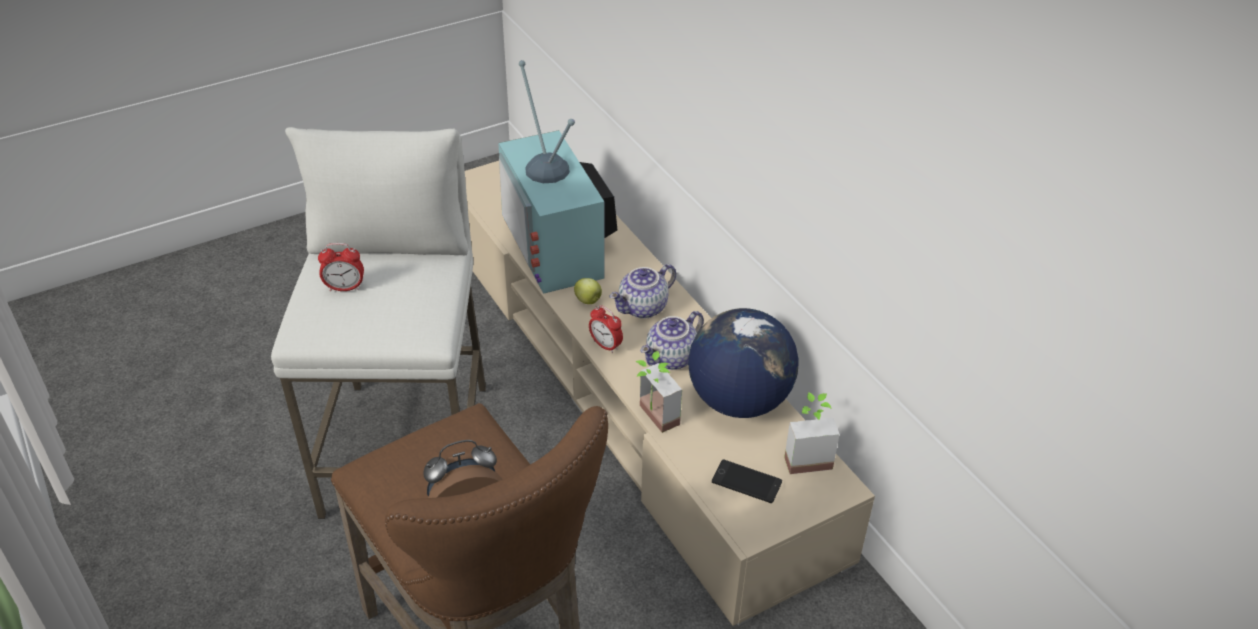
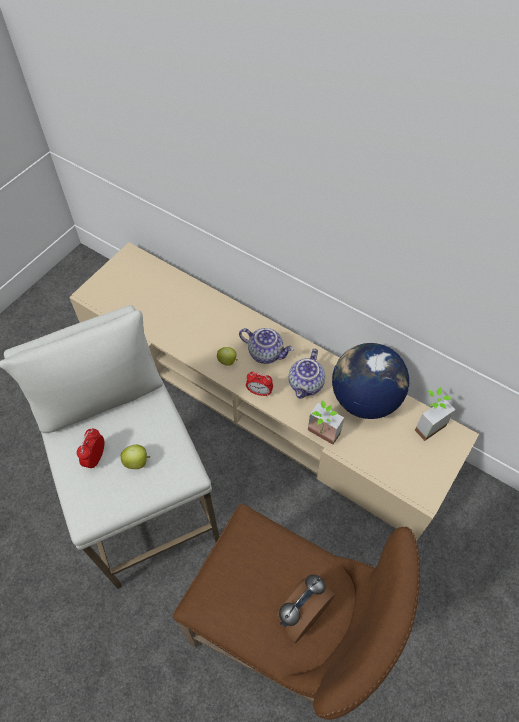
camera: 25 degrees left, 15 degrees up
alarm clock [318,243,364,291] -> alarm clock turned 135 degrees clockwise [77,429,104,469]
television [498,60,617,294] -> none
teapot [610,264,676,319] -> teapot turned 90 degrees counterclockwise [239,328,294,364]
phone [712,460,782,503] -> none
none -> apple [121,445,150,469]

